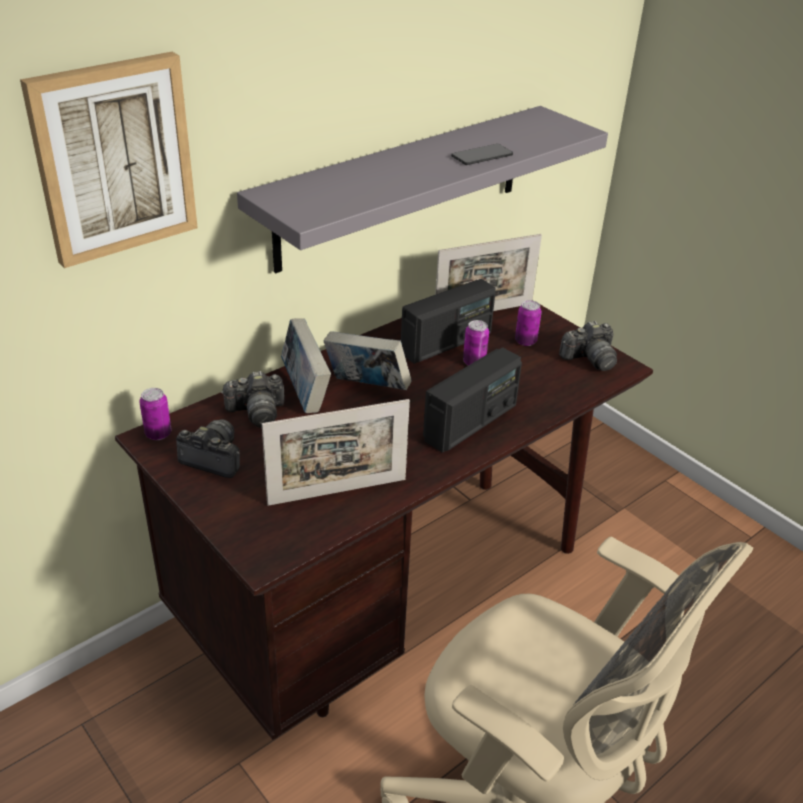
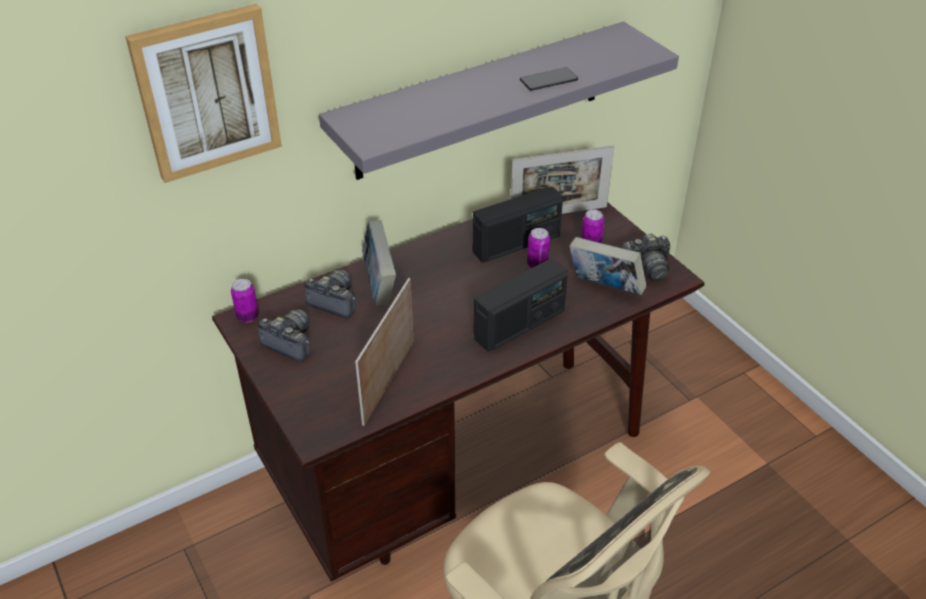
camera: 10 degrees right, 5 degrees up
camera [221,371,285,428] -> camera turned 150 degrees counterclockwise [304,270,355,318]
picture frame [262,399,410,506] -> picture frame turned 120 degrees clockwise [355,278,414,426]
book [324,331,412,390] -> book moved to [570,237,646,295]

